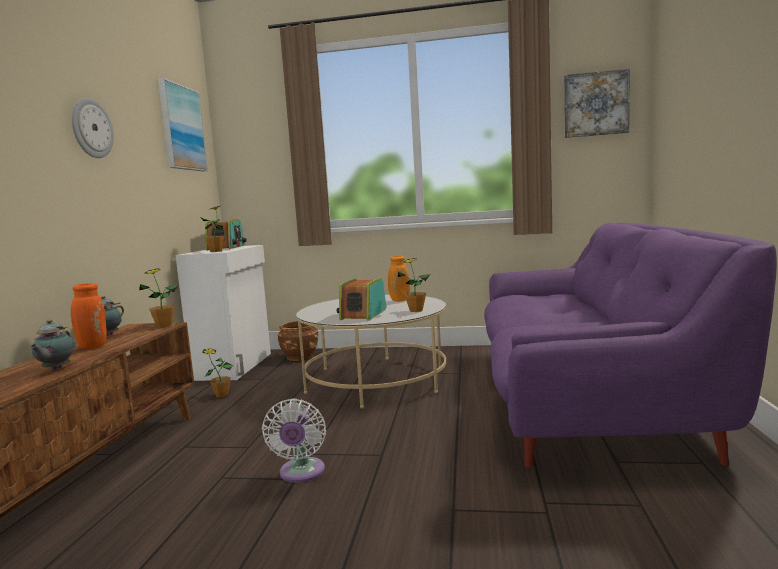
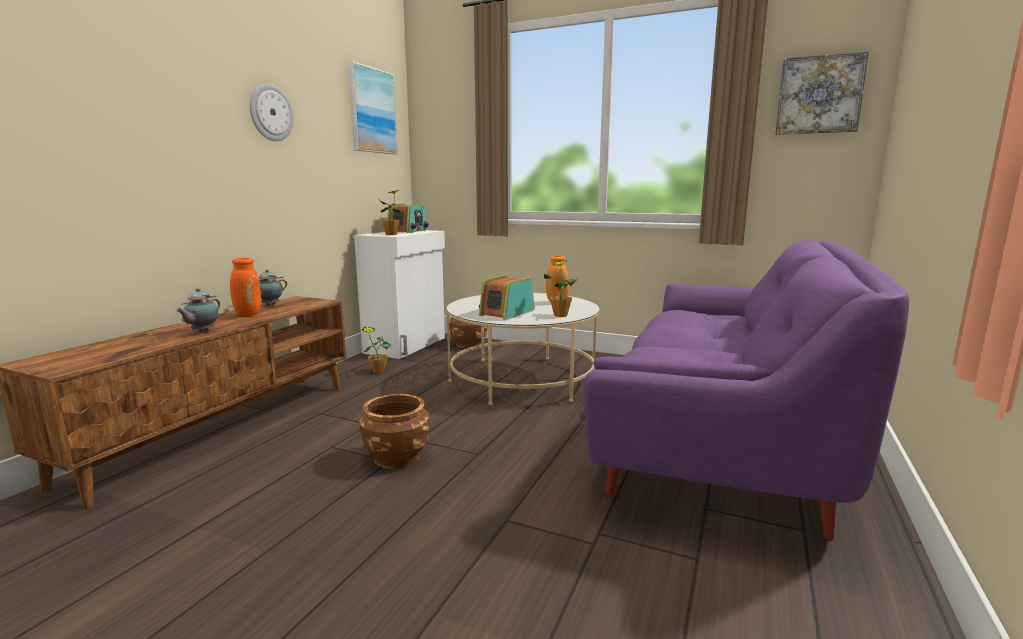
camera: 15 degrees right, 5 degrees up
potted plant [139,268,179,328] -> none
white fan [262,399,326,483] -> brown planter [359,394,430,469]

